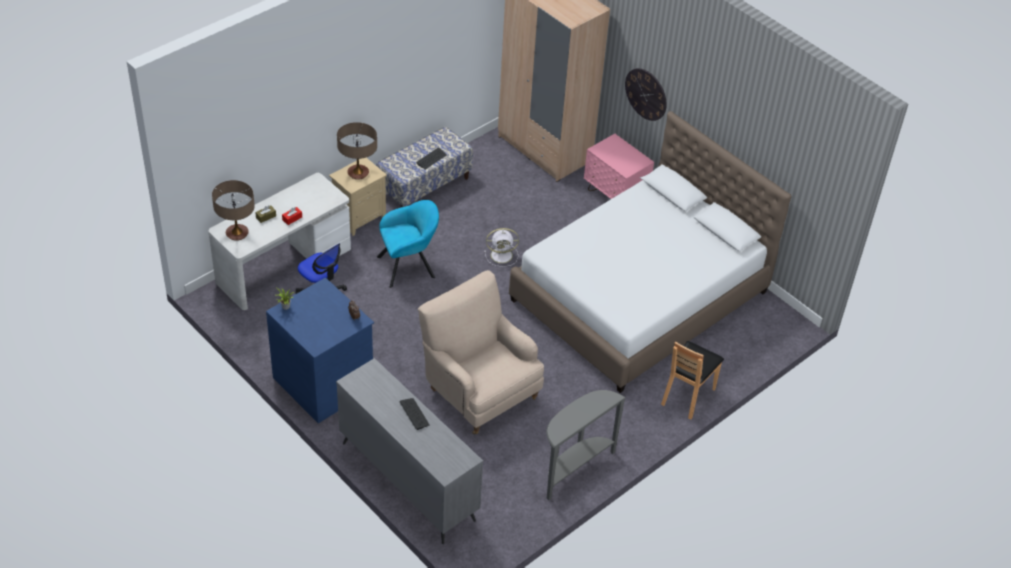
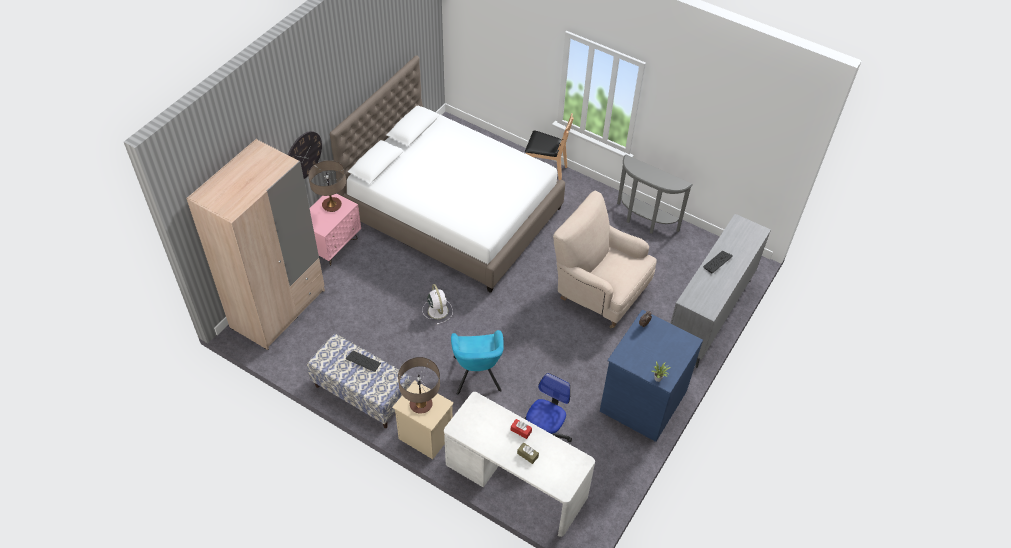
camera: 105 degrees left, 5 degrees up
table lamp [212,180,255,241] -> table lamp moved to [308,160,346,212]
turquoise armchair [377,200,439,288] -> turquoise armchair turned 150 degrees counterclockwise [451,330,504,395]
beige armchair [418,270,544,434] -> beige armchair turned 90 degrees clockwise [553,191,657,328]

